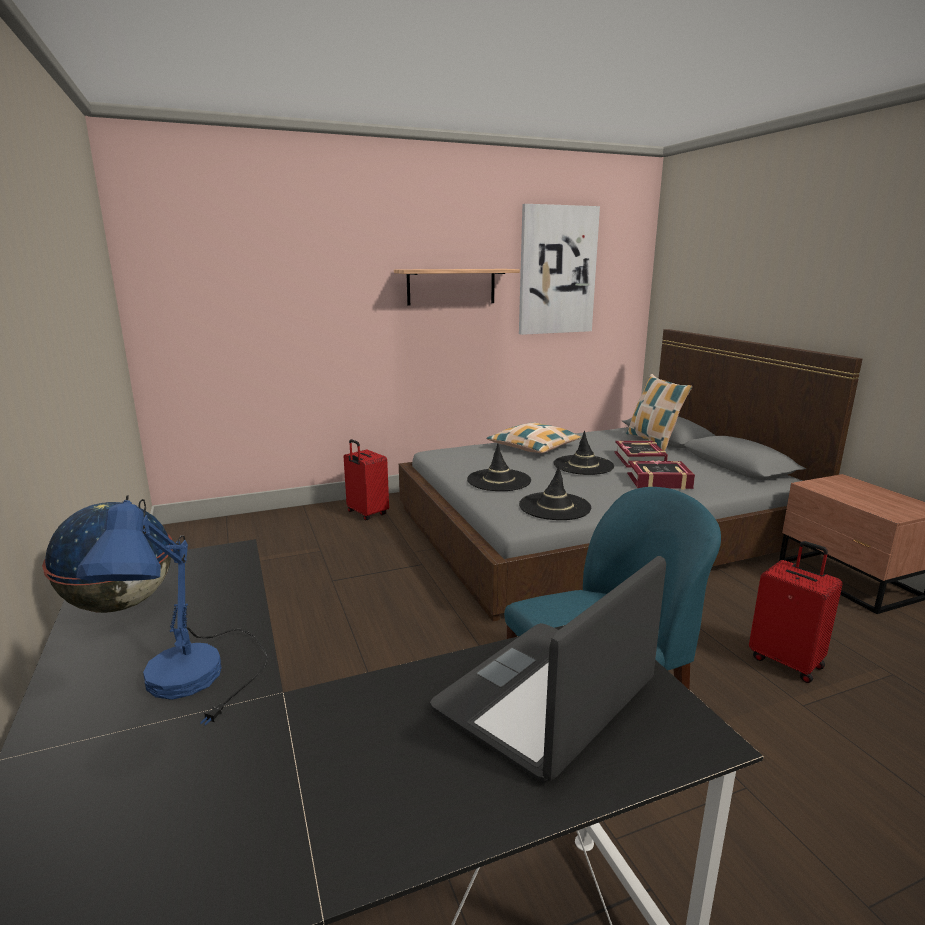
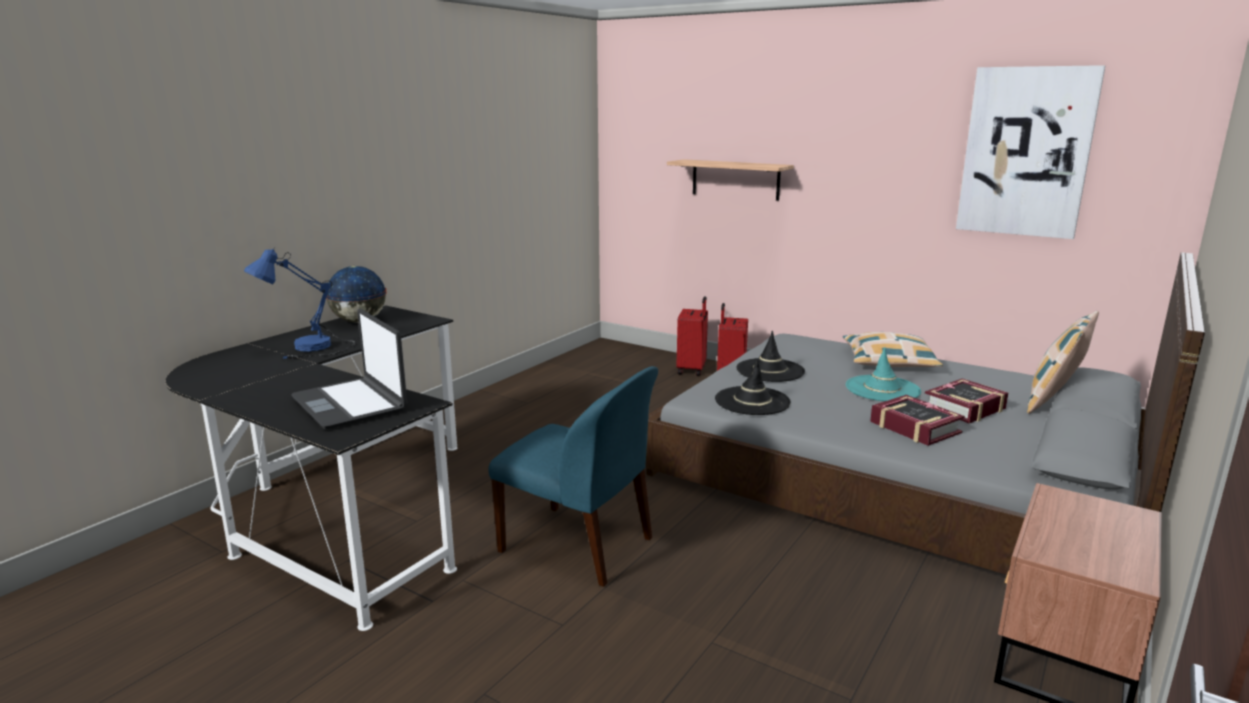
camera: 55 degrees right, 0 degrees up
shelf [394,269,520,305] -> shelf moved to [667,159,794,201]
laptop [430,556,666,781] -> laptop turned 135 degrees counterclockwise [291,309,407,429]
black hat [554,431,614,475] -> turquoise hat [846,347,921,401]
red suitcase [749,541,842,683] -> red suitcase moved to [677,296,708,376]

